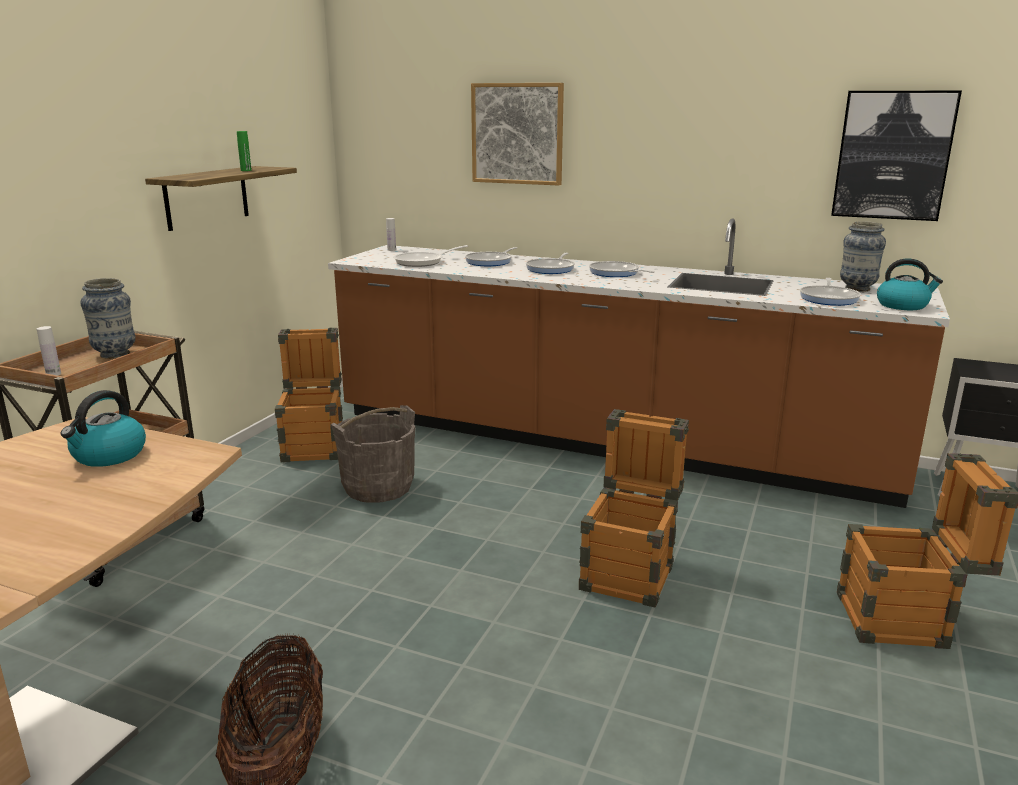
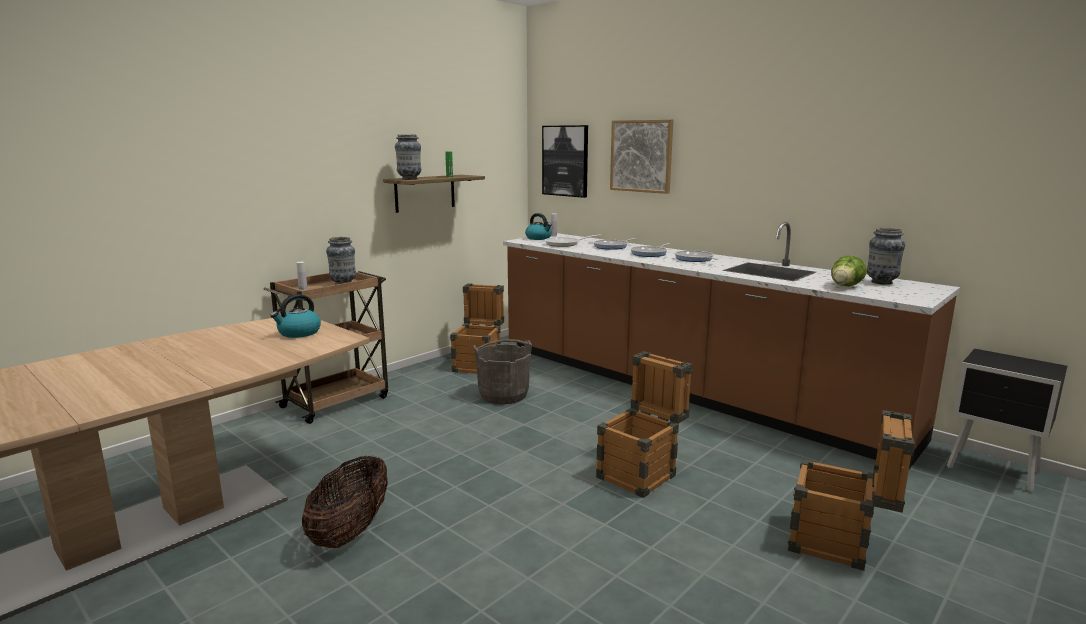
camera: 20 degrees right, 5 degrees down
frying pan [800,278,861,306] -> lettuce [831,256,867,286]
picture [831,91,962,221] -> picture moved to [542,125,588,198]
kettle [877,259,943,310] -> kettle moved to [525,213,552,240]
none -> vase [395,134,421,180]

